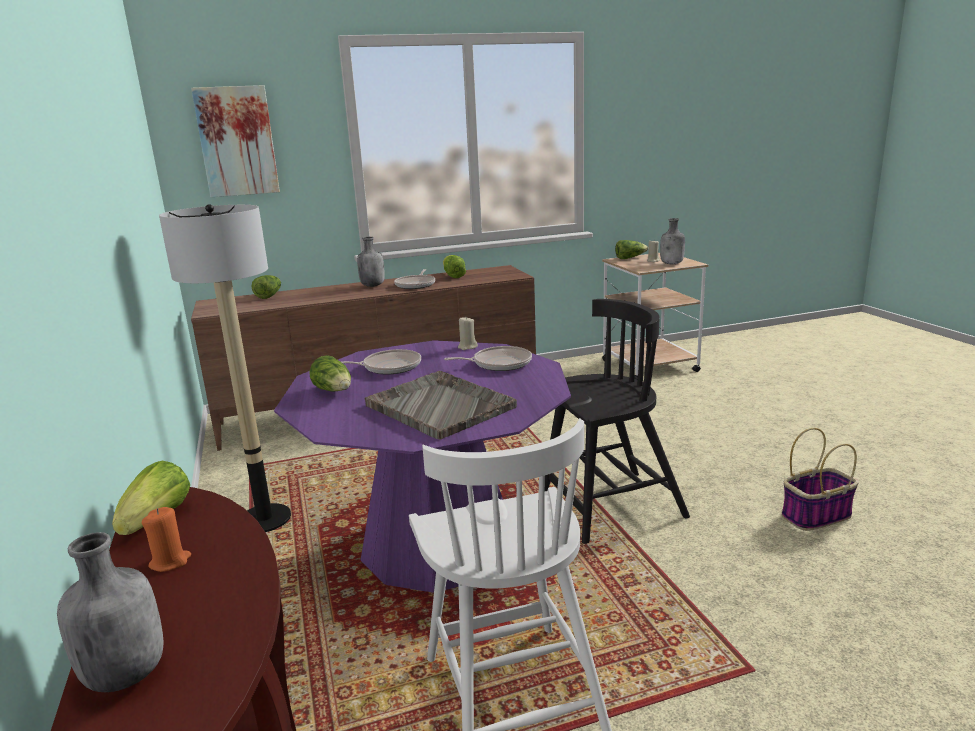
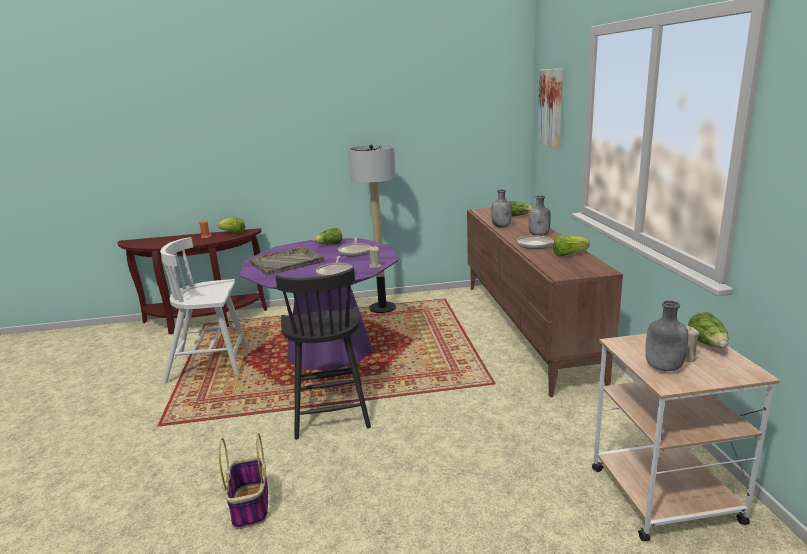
camera: 100 degrees right, 0 degrees up
grey bottle [57,532,163,692] -> grey bottle moved to [491,190,512,227]

